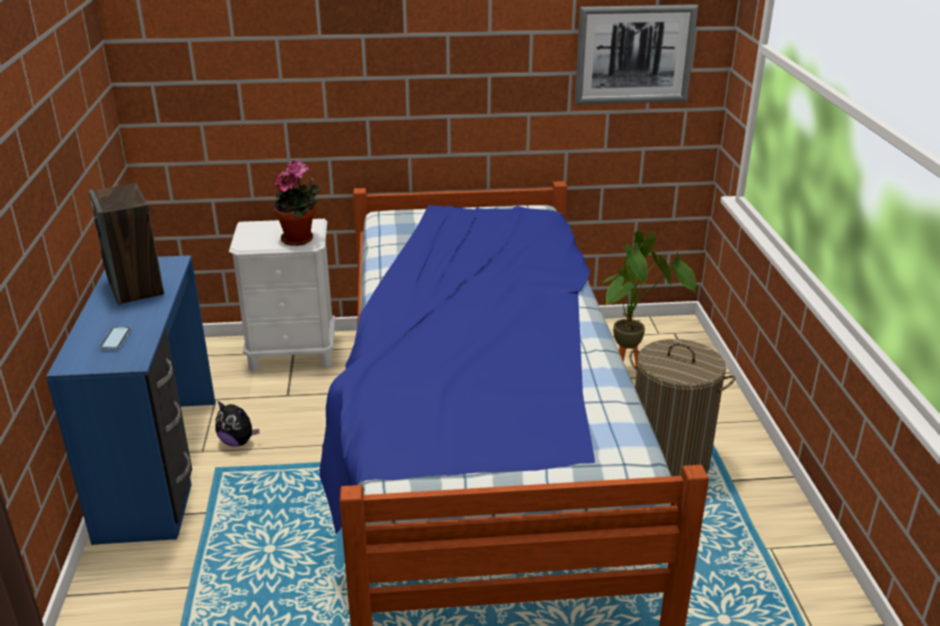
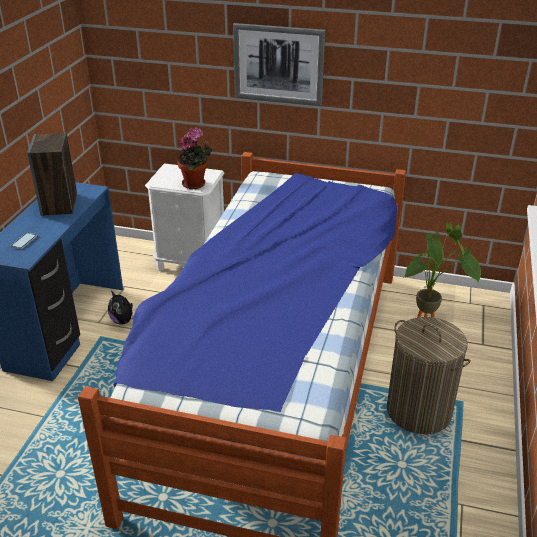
camera: 20 degrees right, 5 degrees up
picture [575,4,698,105] -> picture moved to [233,23,325,106]

